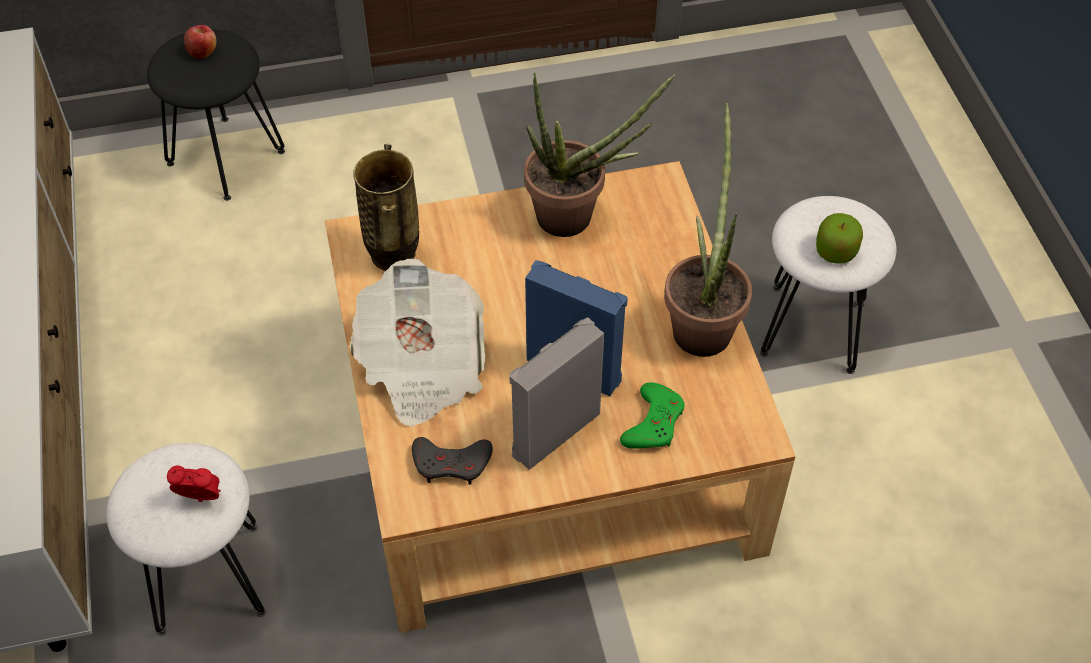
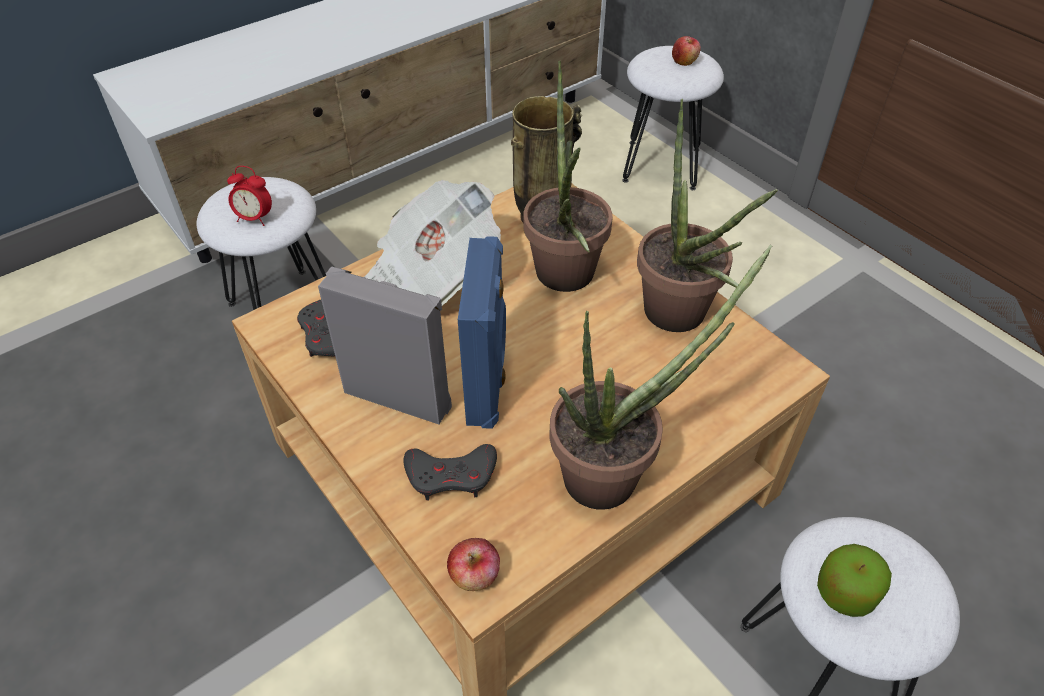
camera: 65 degrees right, 5 degrees down
black stool [147,29,285,201] -> white stool [622,46,724,190]
alarm clock [167,465,221,502] -> alarm clock turned 120 degrees clockwise [227,166,272,226]
green game controller [620,382,684,449] -> grey game controller [403,444,497,500]
none -> apple [447,538,500,591]
none -> potted plant [524,61,613,292]

